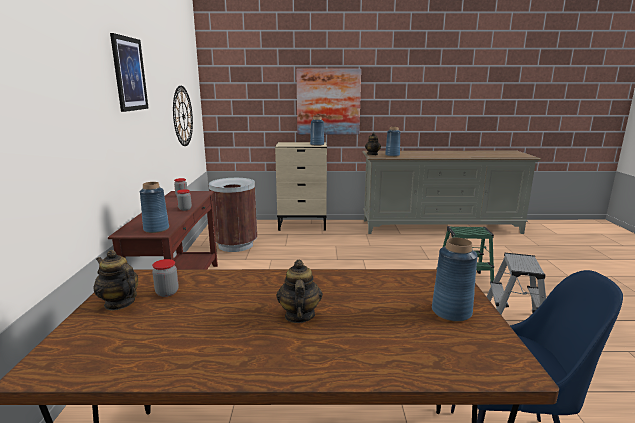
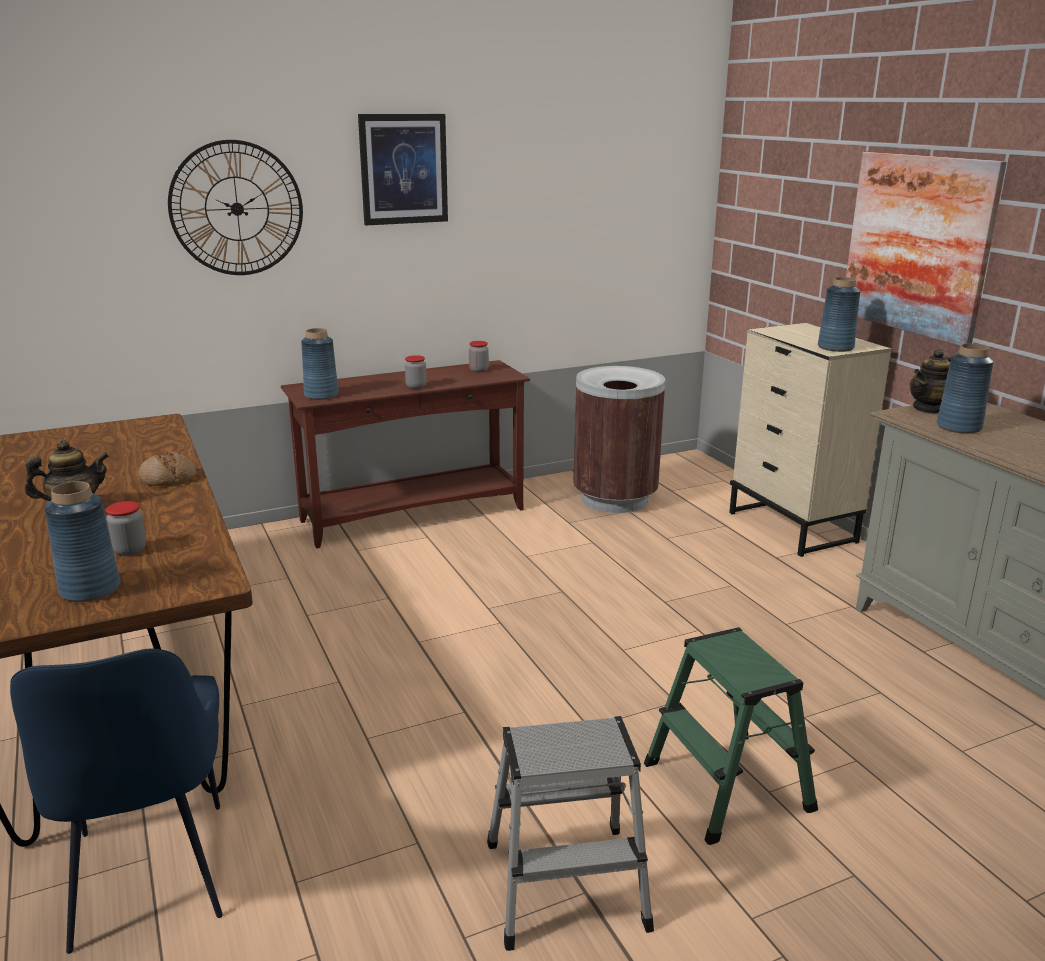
camera: 65 degrees right, 5 degrees up
teapot [94,250,138,310] -> none
jar [152,259,179,297] -> jar moved to [106,501,146,556]
wall clock [173,86,193,146] -> wall clock moved to [168,140,303,275]
none -> bread [138,451,196,486]

